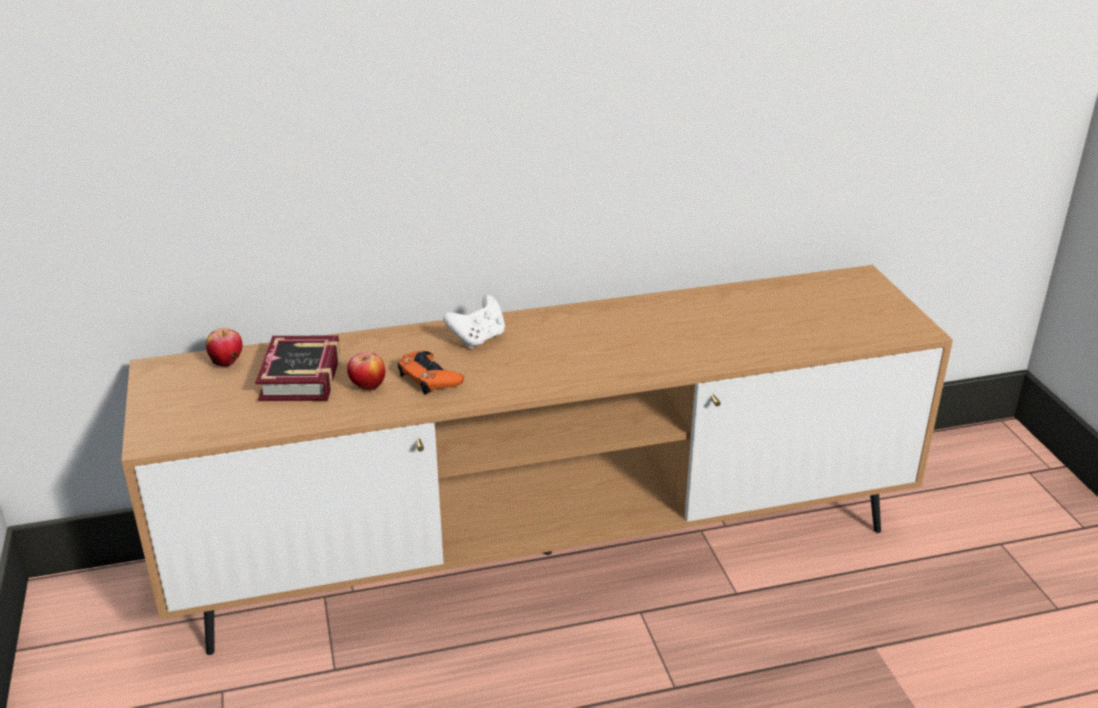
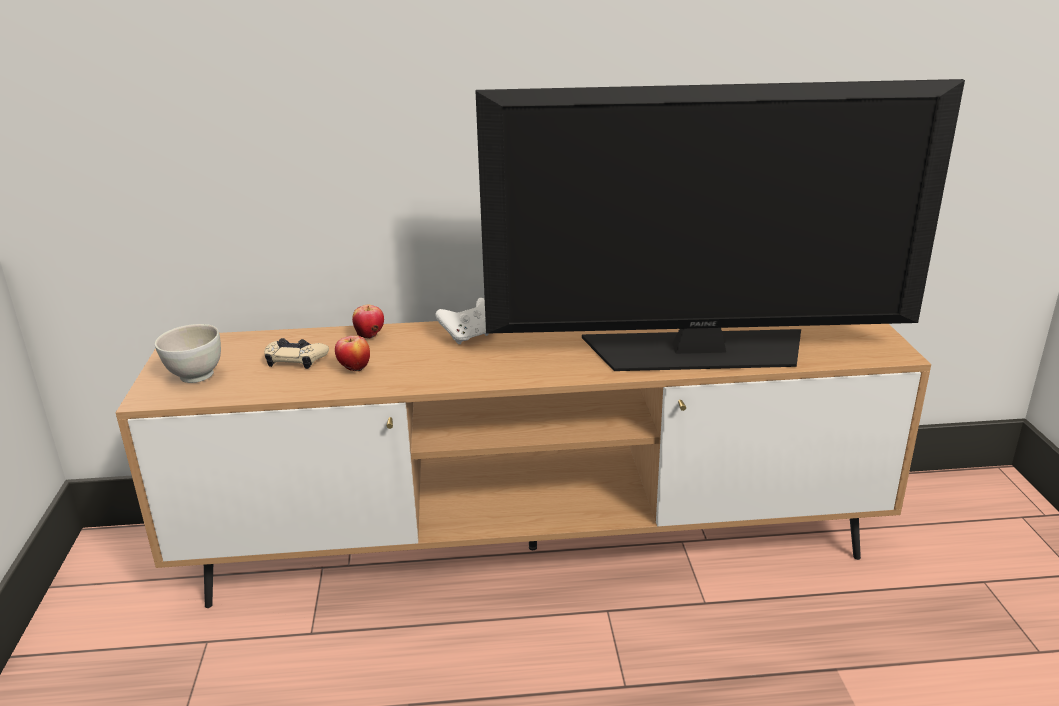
camera: 10 degrees right, 5 degrees down
apple [206,328,243,367] -> apple moved to [352,305,384,339]
book [255,335,341,401] -> beige game controller [264,338,329,369]
orange game controller [398,351,464,394] -> none
none -> white bowl [155,324,221,383]
none -> television [475,79,965,371]

